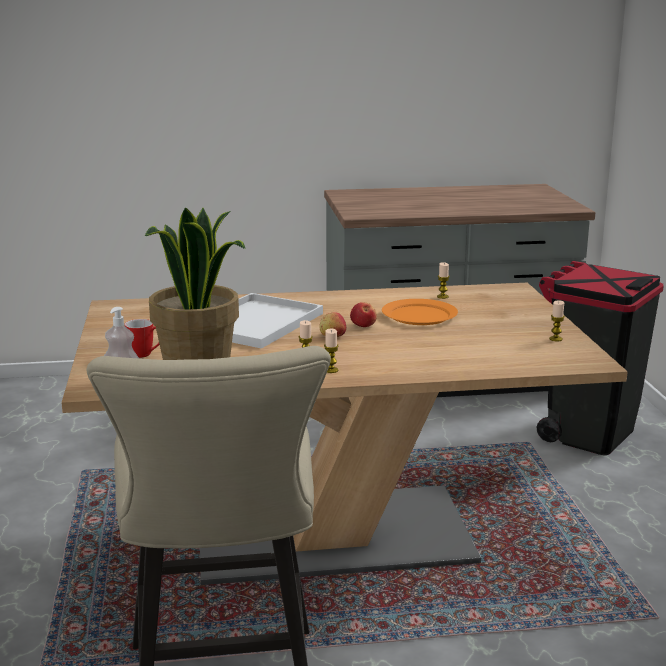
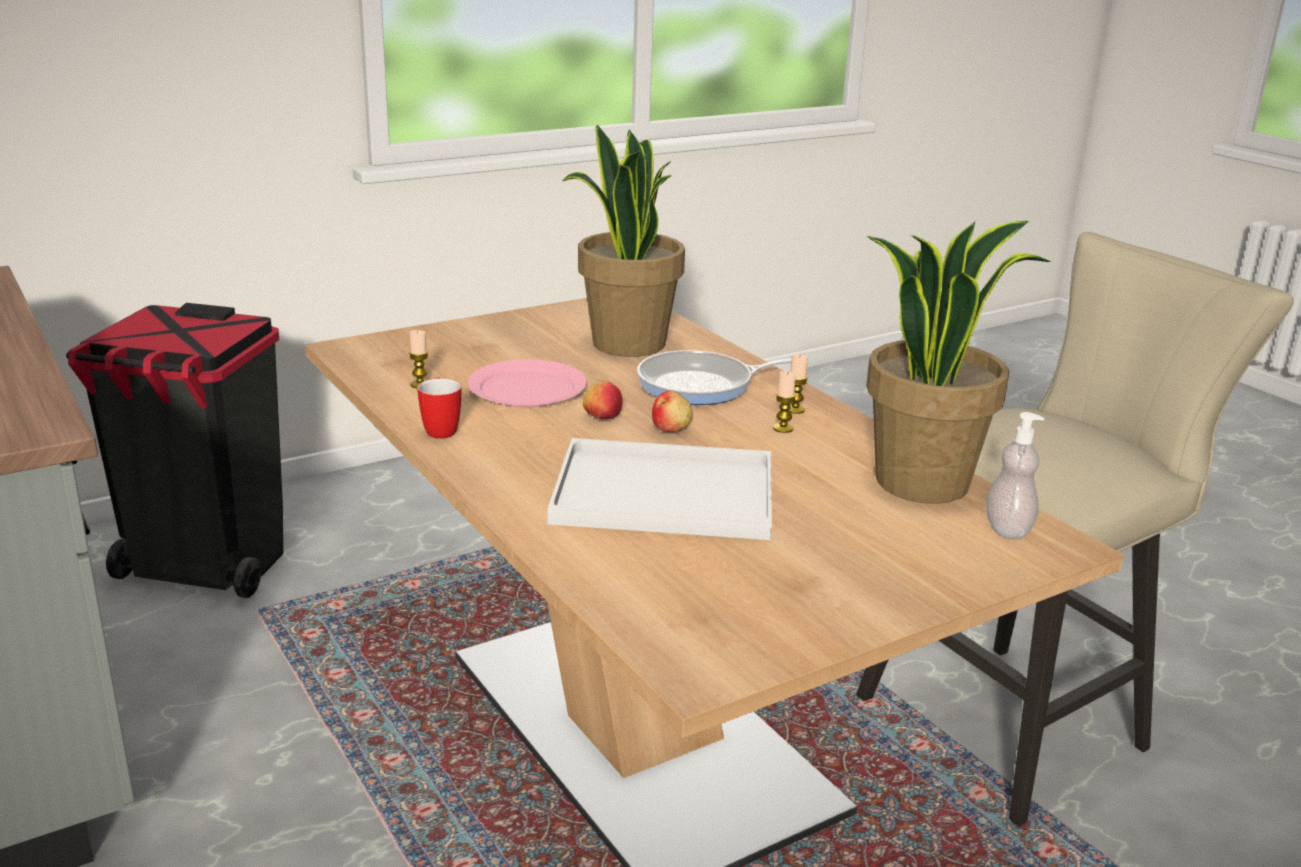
camera: 115 degrees left, 5 degrees up
mug [124,319,160,358] -> mug moved to [417,377,461,439]
orange plate [382,299,458,325] -> pink plate [468,359,587,407]
candle [549,300,565,341] -> none
none -> potted plant [562,125,685,357]
none -> frying pan [637,350,792,405]

